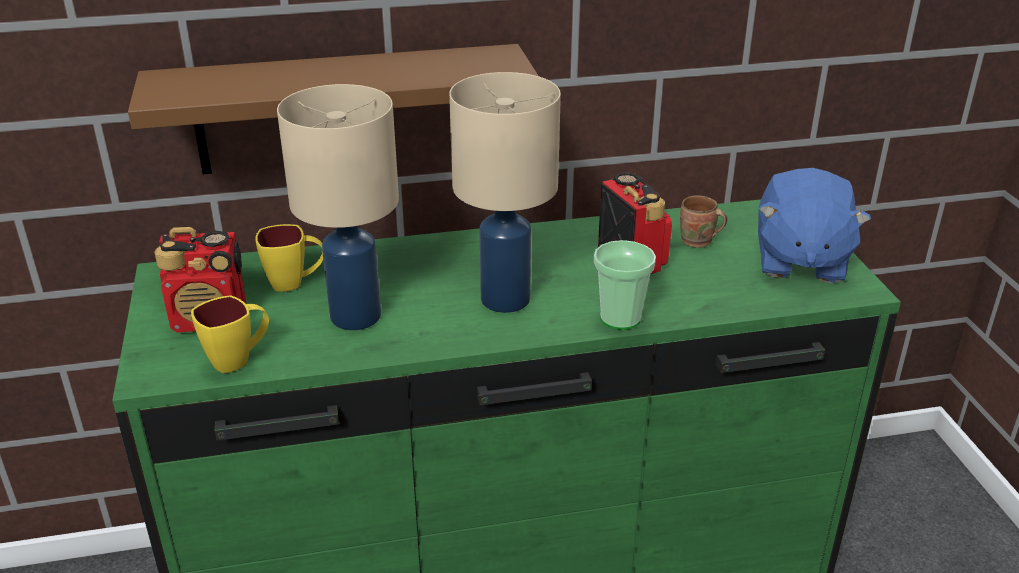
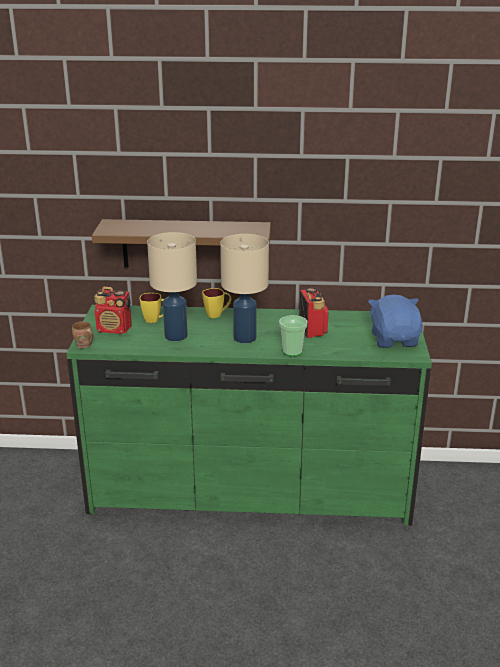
camera: 15 degrees right, 5 degrees down
yellow mug [191,296,269,373] -> yellow mug moved to [202,288,231,318]
brown mug [680,195,727,248] -> brown mug moved to [72,321,94,348]
blue plush toy [758,168,871,283] -> blue plush toy turned 150 degrees clockwise [368,295,423,348]

